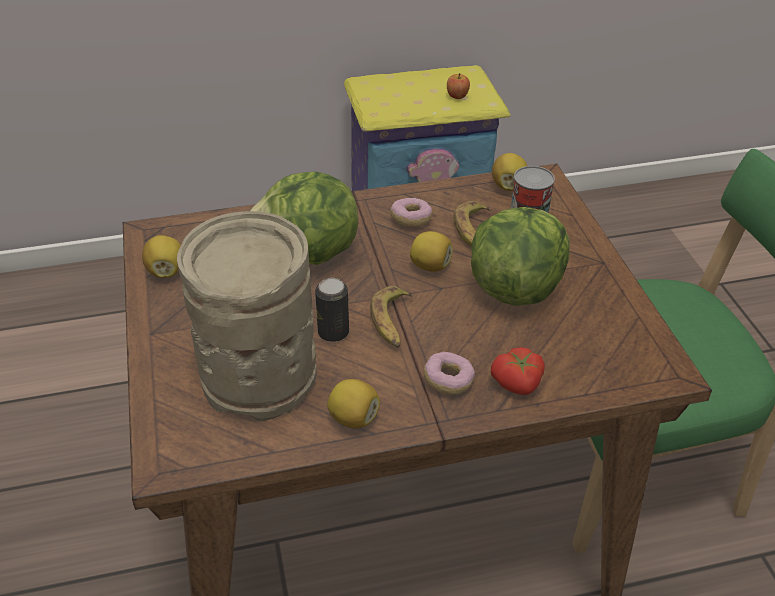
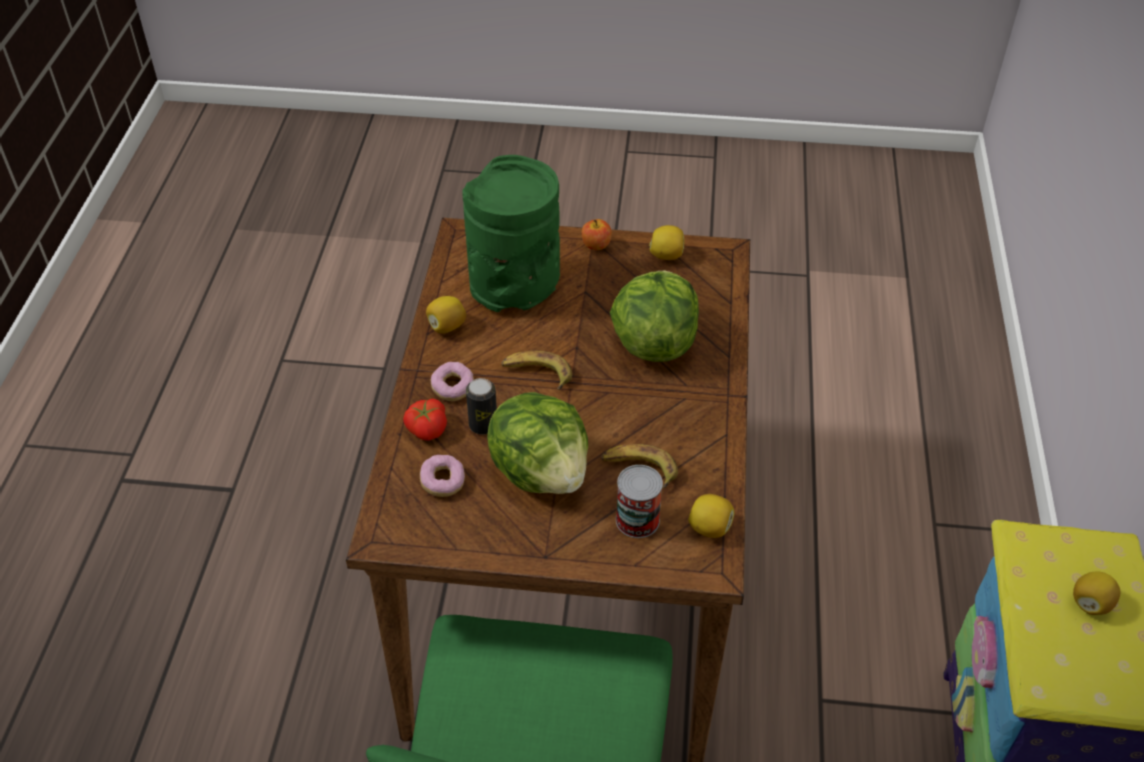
camera: 110 degrees right, 5 degrees up
beige vase [177,211,317,421] -> green vase [462,155,560,312]
can [315,278,349,342] -> can moved to [466,378,497,434]
donut [390,198,432,227] -> donut moved to [420,455,465,497]
lemon [410,231,453,272] -> lemon moved to [1073,571,1120,615]
apple [447,73,470,99] -> apple moved to [582,219,612,250]

